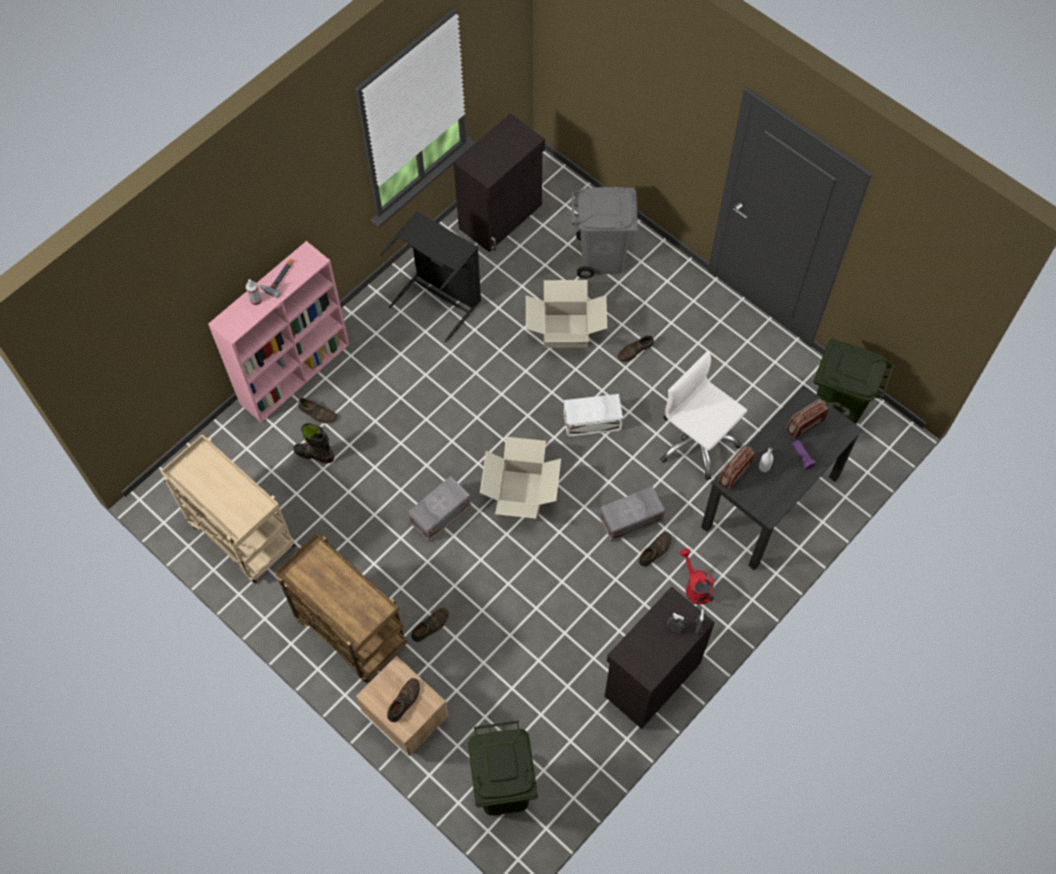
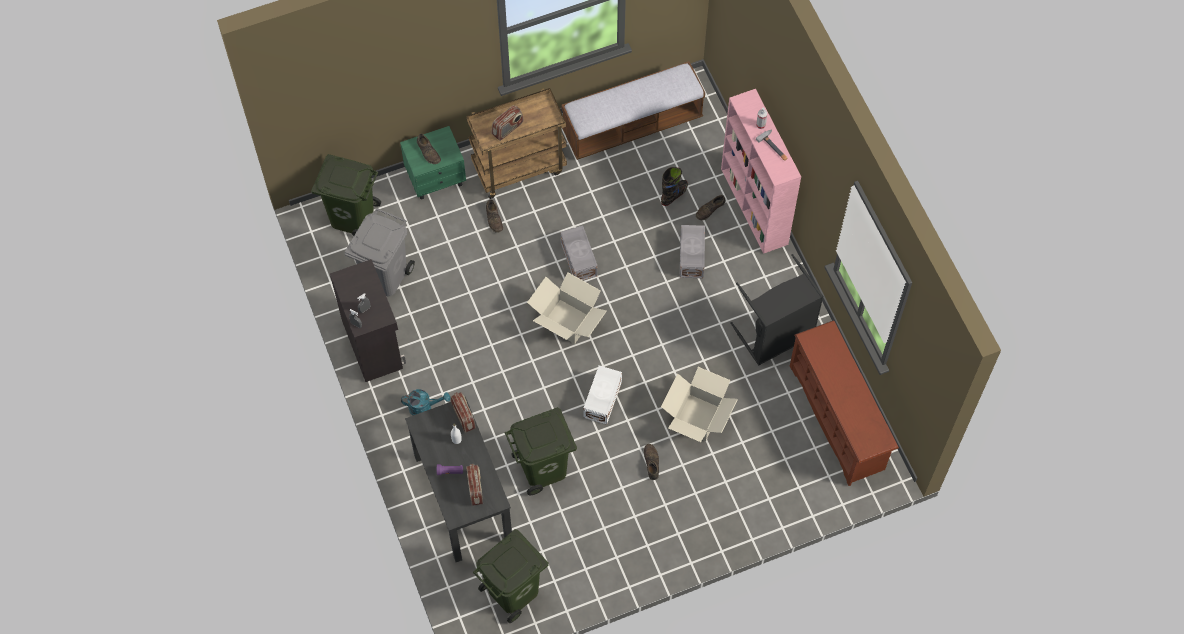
camera: 115 degrees right, 0 degrees up
beige cart [160,434,296,583] -> bench [562,61,705,160]
beige nightstand [356,656,449,757] -> green nightstand [400,126,466,200]
black cabinet [453,113,545,252] -> brown shoe rack [790,320,899,486]
grey trash can [571,187,638,278] -> grey trash can moved to [345,208,415,296]
grey storage box [600,486,665,542] -> grey storage box moved to [680,225,705,278]
brown shoe [639,532,672,567] -> none
white office chair [660,351,747,480] -> green trash can [505,407,577,495]
red watering can [680,549,714,605] -> turquoise watering can [401,389,450,415]
none -> radio [492,105,524,141]

